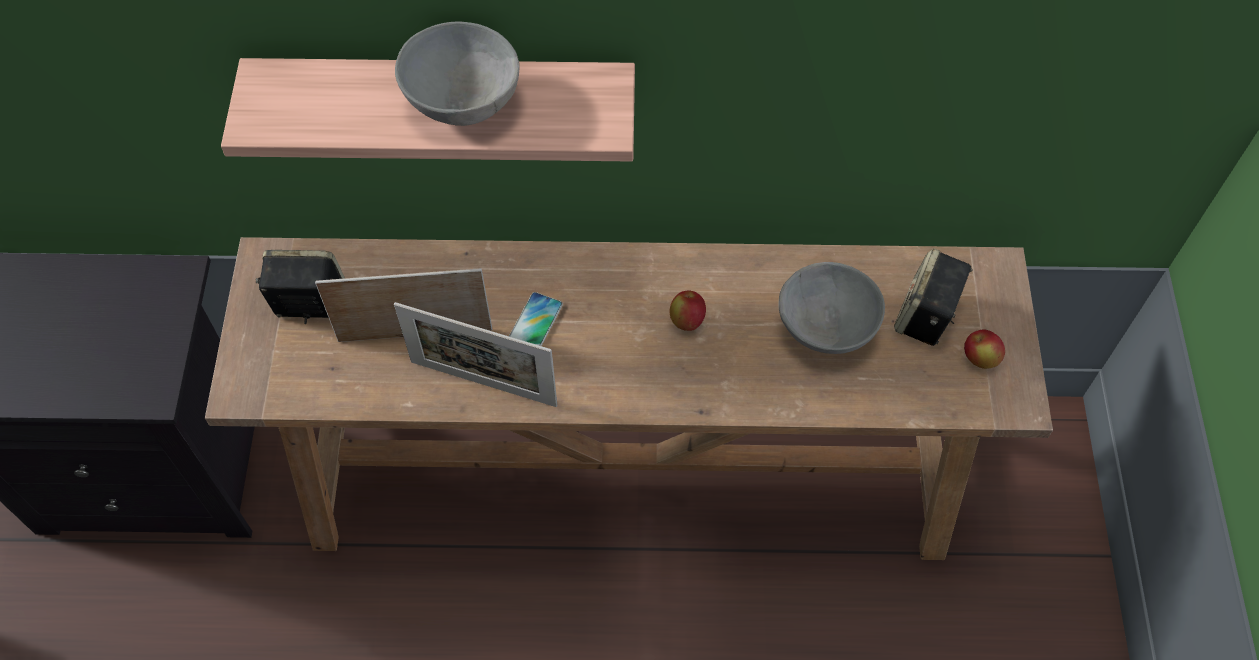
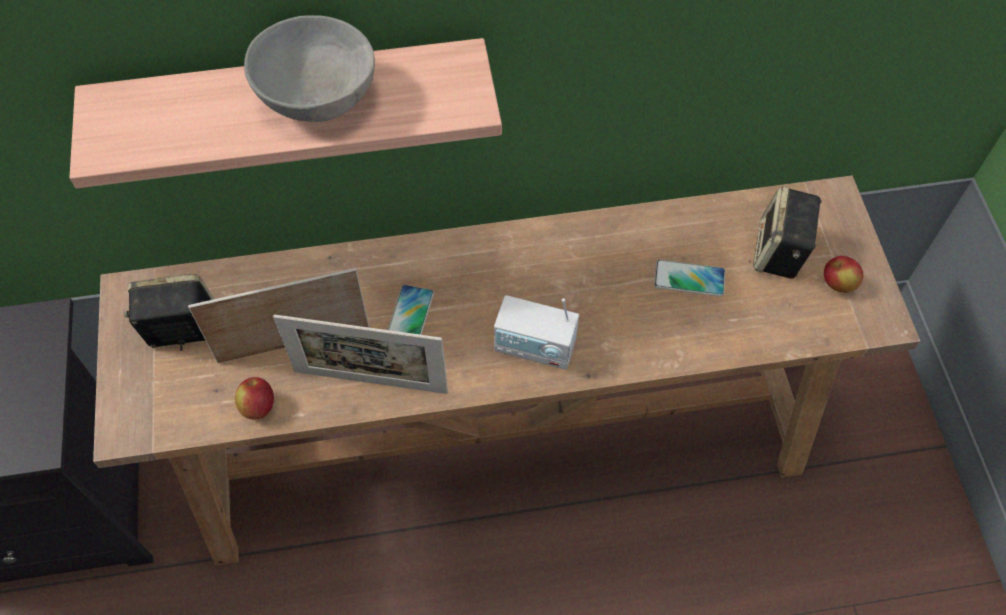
camera: 10 degrees left, 0 degrees up
apple [670,290,706,331] -> apple moved to [235,377,274,419]
grey bowl [779,262,885,354] -> phone [654,260,725,296]
none -> radio [494,295,579,370]

